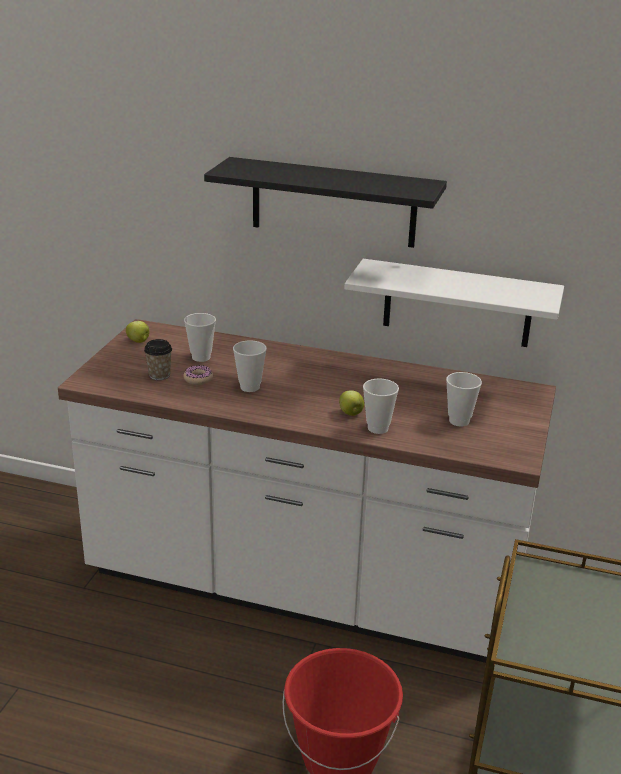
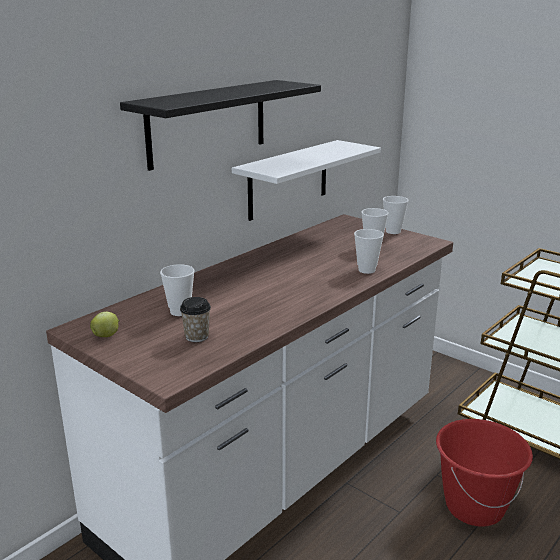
camera: 65 degrees left, 5 degrees down
donut [184,365,213,385] -> none
cup [233,340,267,392] -> cup moved to [383,196,409,234]
apple [339,390,364,416] -> none

